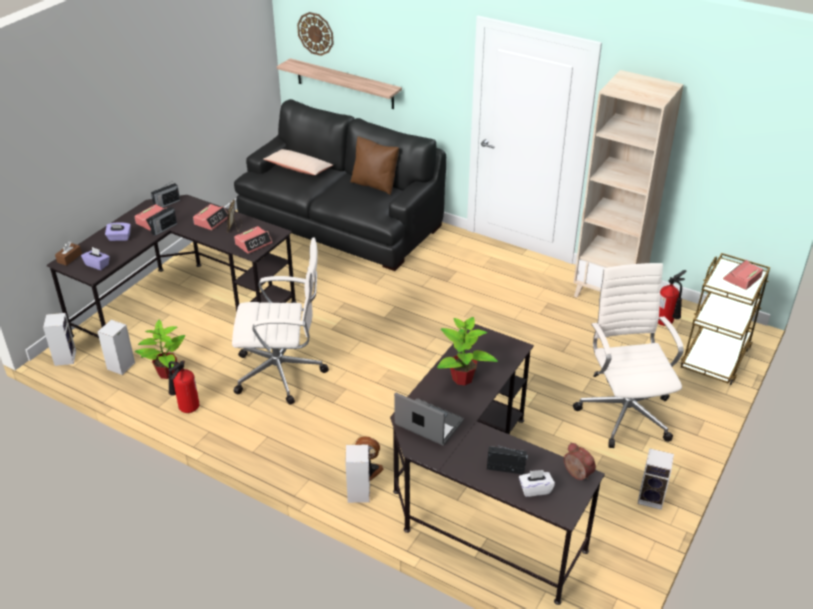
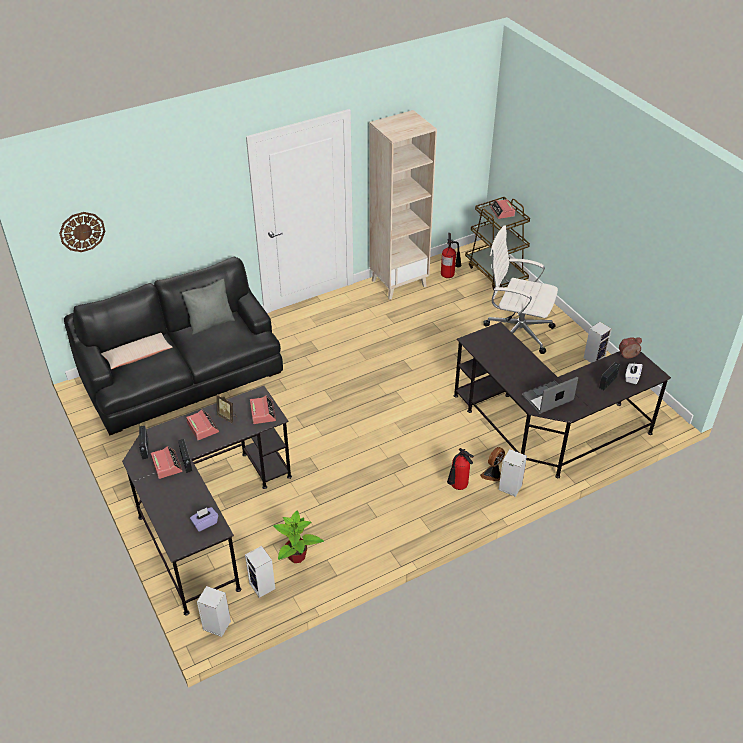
camera: 60 degrees left, 5 degrees up
brown tissue box [55,241,82,266] -> none
purple tissue box [105,222,131,241] -> none
fire extinguisher [168,360,199,413] -> fire extinguisher moved to [447,448,474,490]
white office chair [232,237,329,405] -> none
shelf [277,58,402,109] -> none
brown pillow [350,136,399,195] -> grey pillow [182,279,235,335]
potted plant [437,317,498,385] -> none

